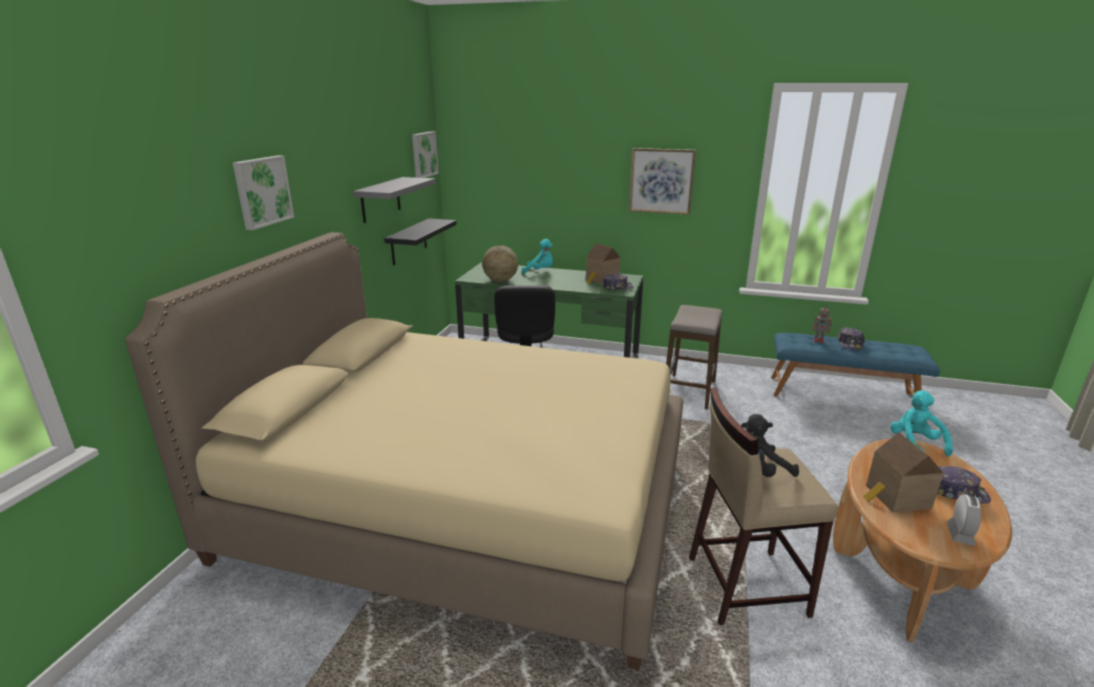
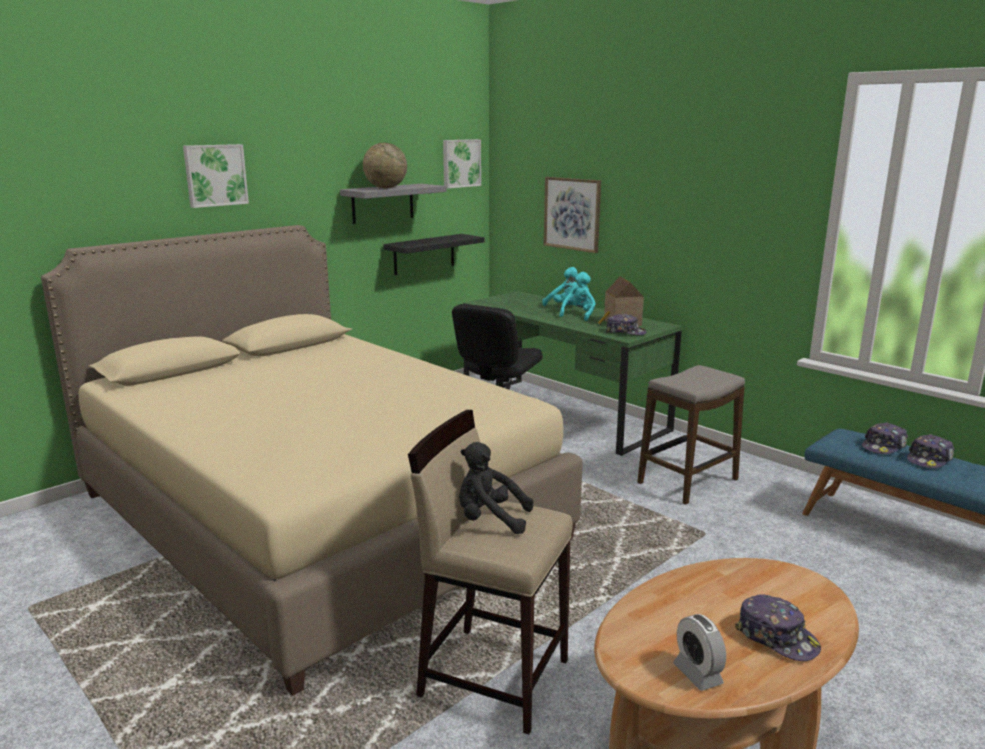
camera: 30 degrees right, 5 degrees down
globe [482,245,518,282] -> globe moved to [363,143,407,188]
picture [629,148,696,215] -> picture moved to [544,177,601,253]
toy robot [813,305,832,343] -> cap [862,422,908,454]
toy house [863,432,944,512] -> none
turquoise plush toy [890,390,953,457] -> turquoise plush toy moved to [559,272,596,321]
alarm clock [947,494,981,546] -> alarm clock turned 105 degrees clockwise [673,614,726,691]

